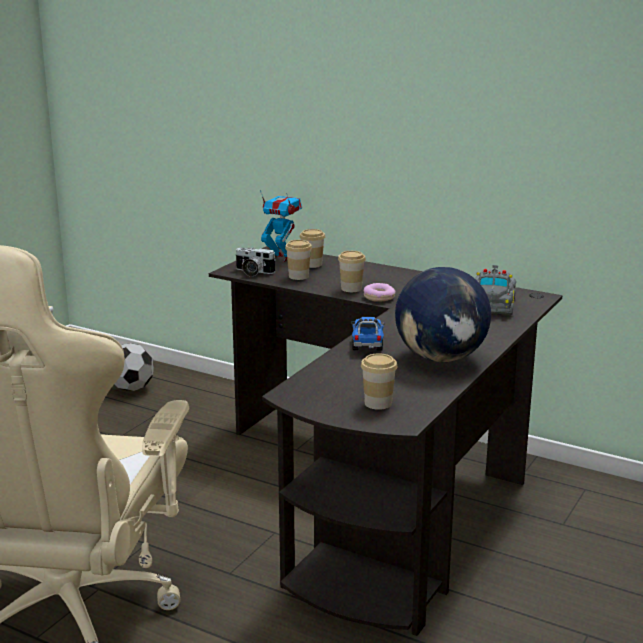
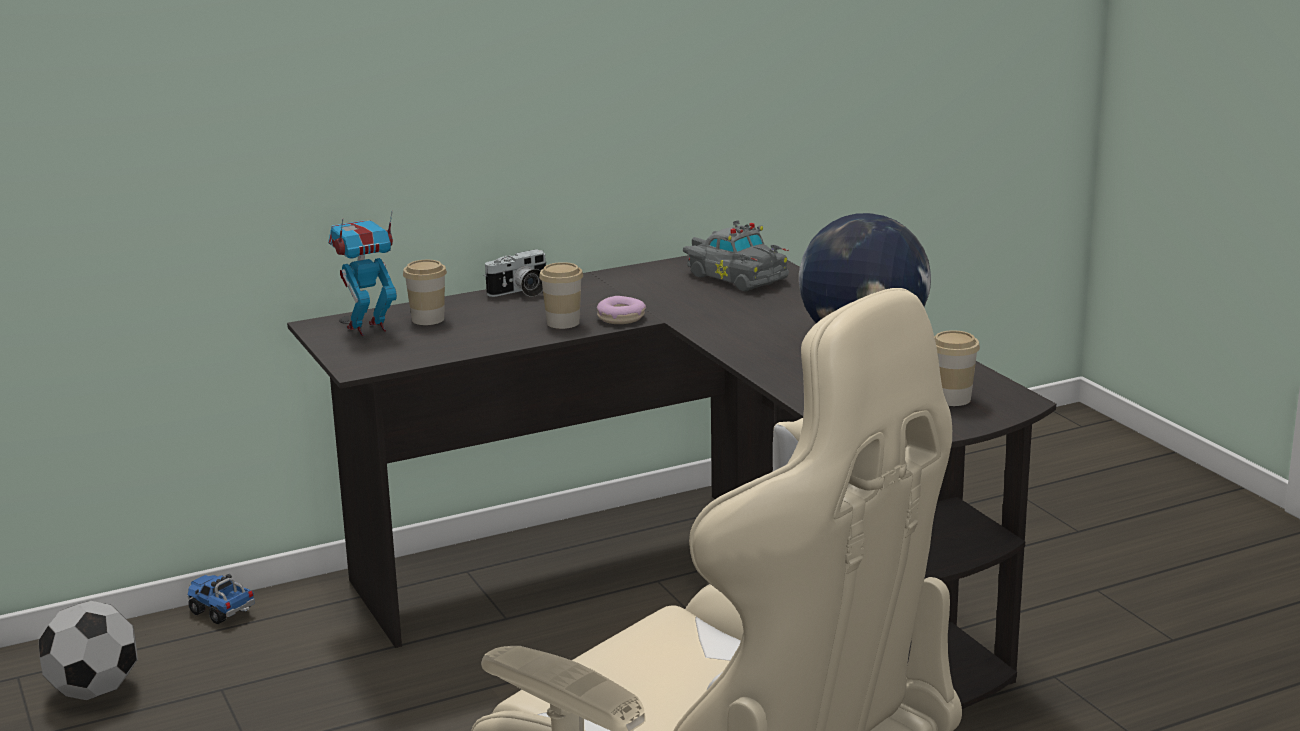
camera: 55 degrees left, 0 degrees up
camera [235,248,276,277] -> camera moved to [484,249,547,297]
cup [285,240,312,280] -> none
toy truck [351,317,385,351] -> toy truck moved to [187,574,255,624]

